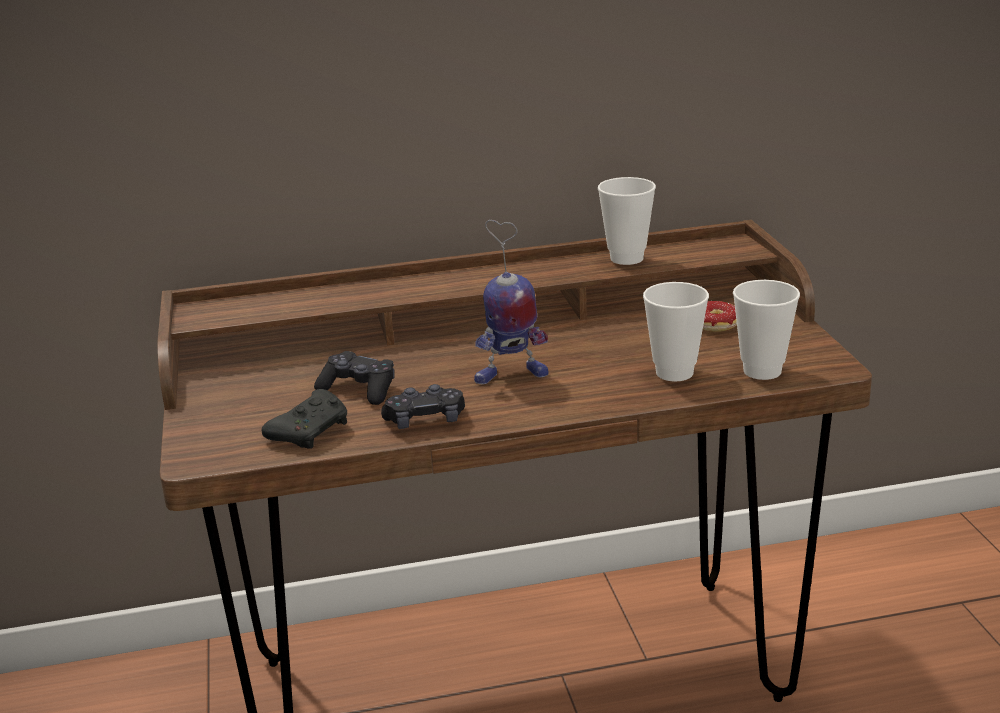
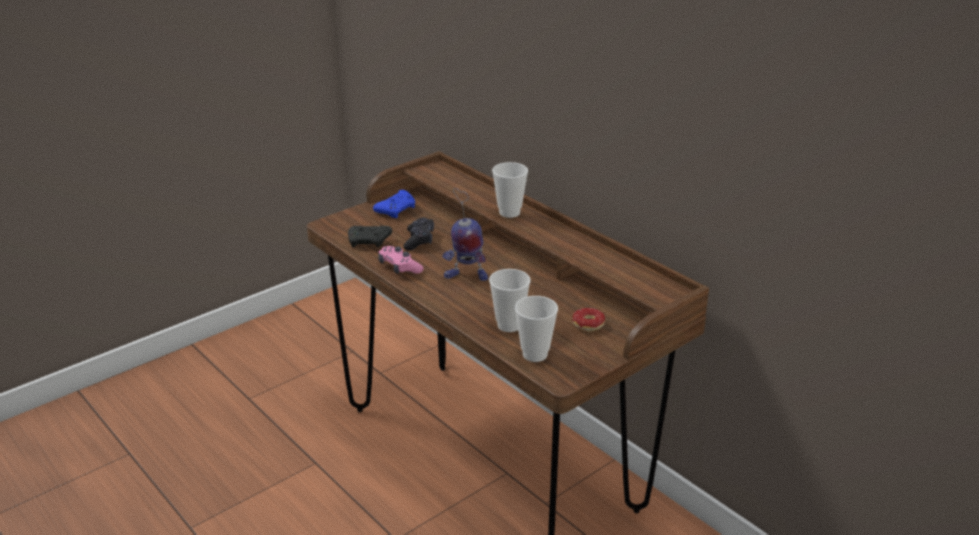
camera: 60 degrees right, 5 degrees up
black game controller [381,384,465,429] -> pink game controller [378,246,424,274]
toy robot [474,220,549,384] -> toy robot turned 45 degrees counterclockwise [442,188,488,281]
cup [598,177,656,265] -> cup moved to [492,162,528,218]
none -> blue game controller [373,190,415,218]

